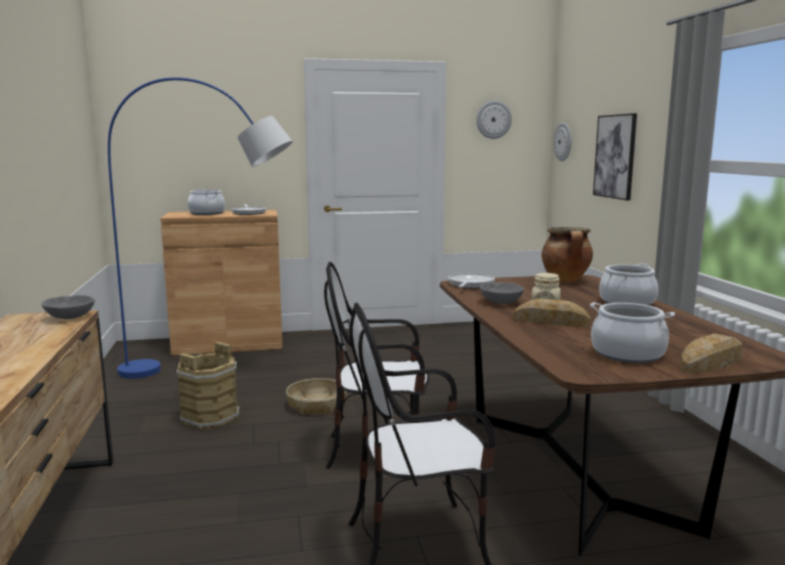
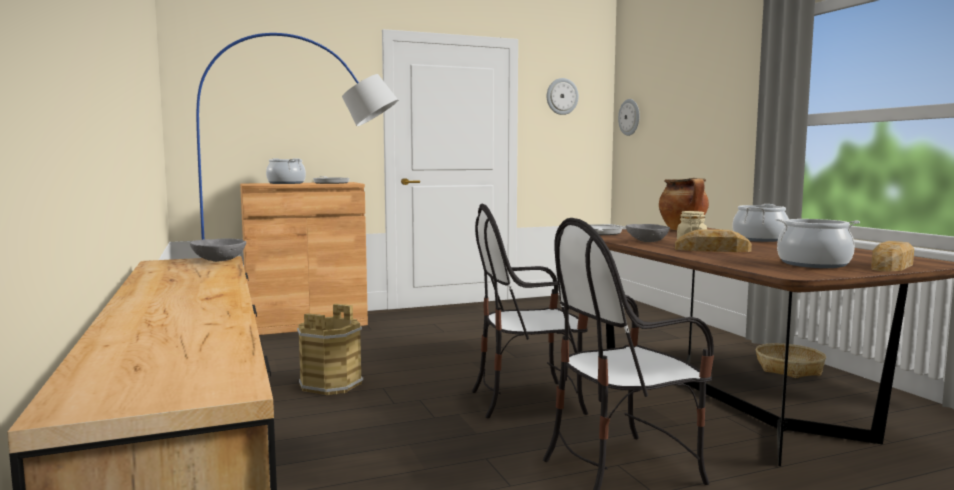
camera: 10 degrees left, 5 degrees down
basket [286,378,347,415] -> basket moved to [756,343,826,378]
picture [593,113,637,201] -> none

